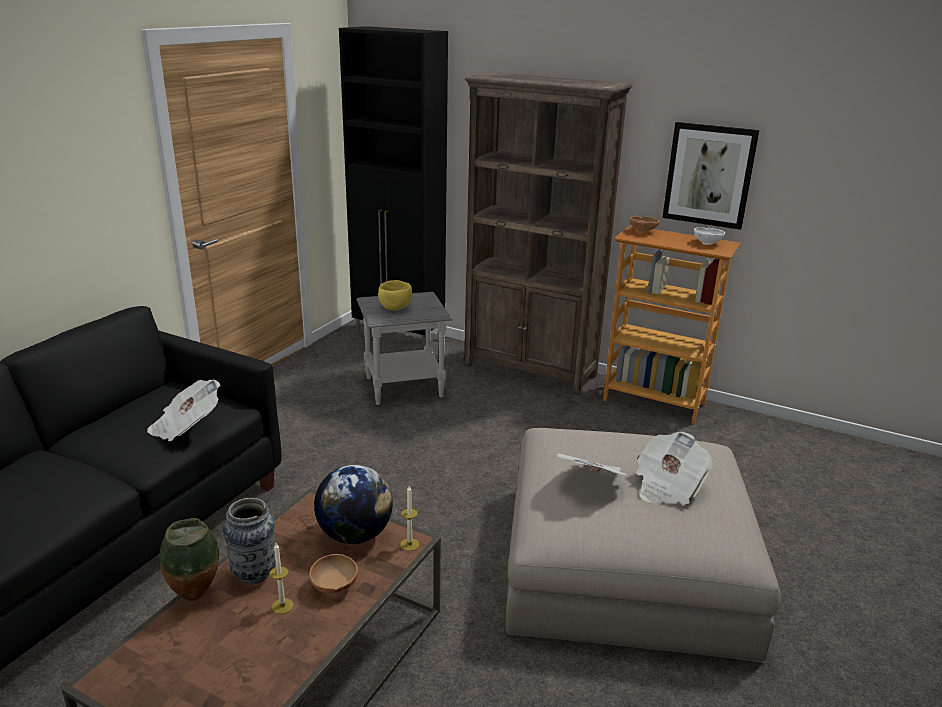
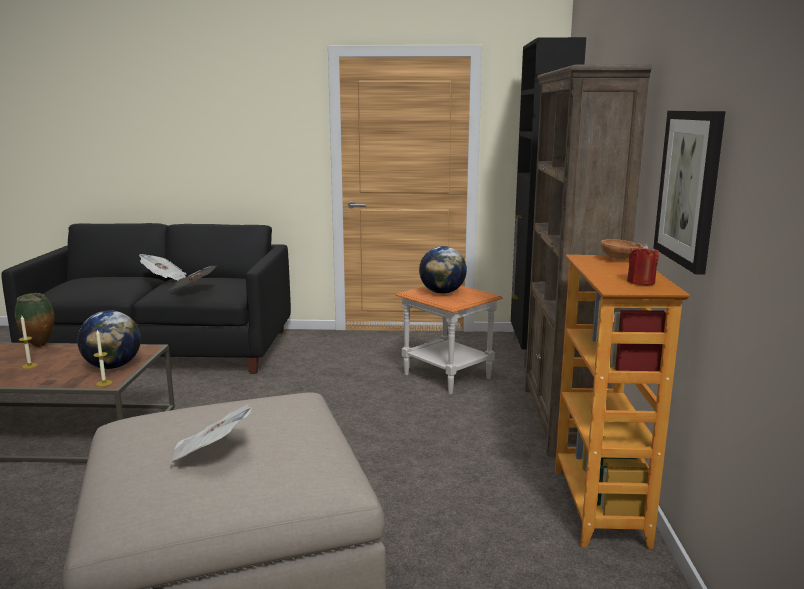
camera: 65 degrees right, 10 degrees down
vase [223,498,276,584] -> none
brown bowl [309,554,358,594] -> none
grey side table [356,292,452,405] -> orange side table [396,286,503,394]
yellow bowl [378,280,412,311] -> globe [419,246,467,294]
newspaper [556,453,629,477] -> newspaper moved to [139,254,187,281]
white bowl [694,227,725,245] -> red candle [627,244,659,286]

